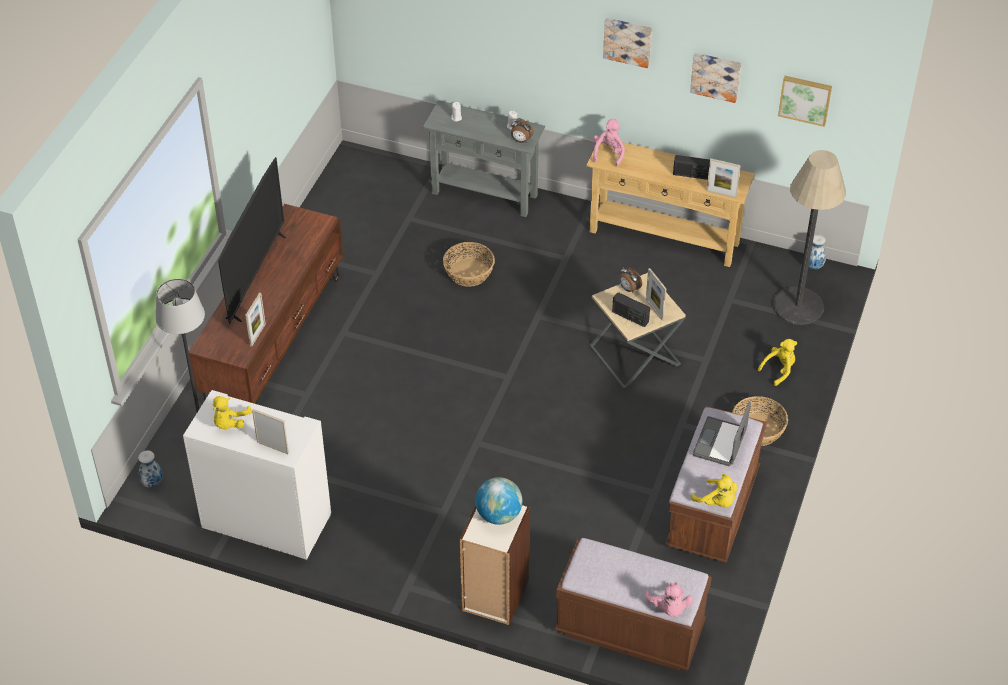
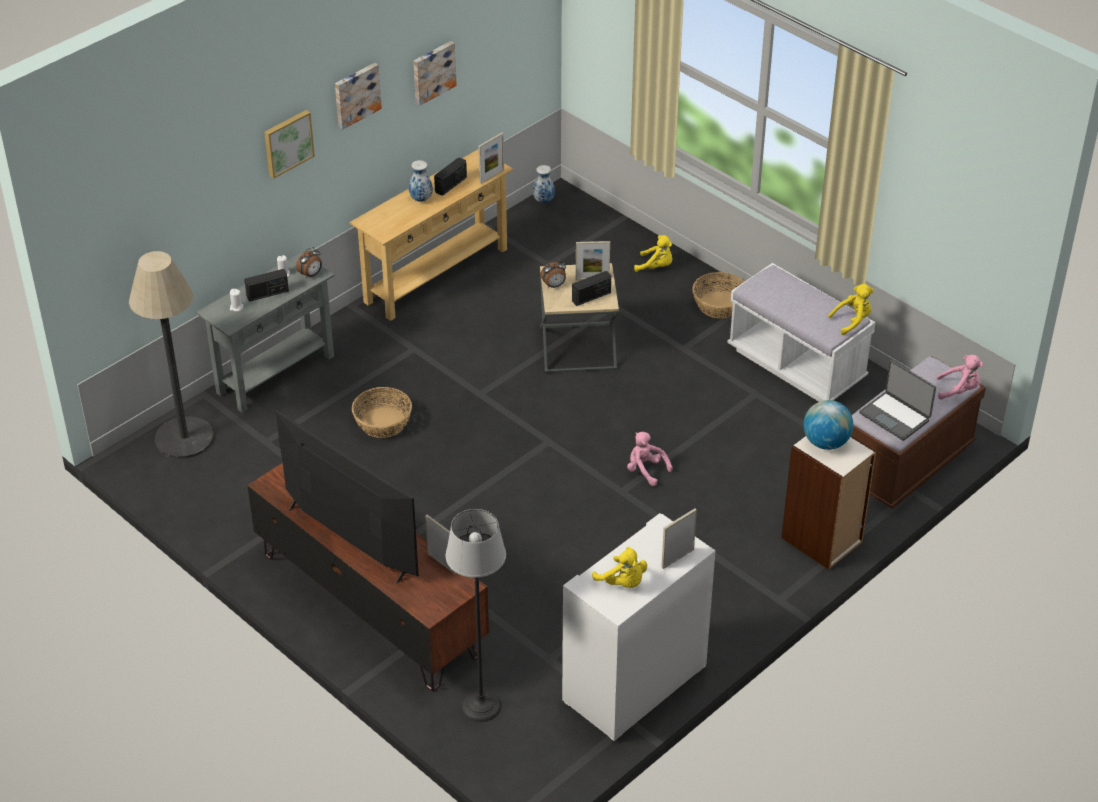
camera: 65 degrees left, 5 degrees down
vase [138,450,163,488] -> vase moved to [409,160,433,202]
pink plush toy [593,119,625,167] -> pink plush toy moved to [627,432,673,486]
brown bench [665,406,767,563] -> white bench [727,263,875,402]
laptop [693,402,751,466] -> laptop moved to [859,360,936,441]
yellow plush toy [758,339,797,386] -> yellow plush toy turned 120 degrees clockwise [634,235,672,272]
floor lamp [773,150,846,325] -> floor lamp moved to [129,251,214,459]
picture [778,76,832,127] -> picture moved to [264,110,315,179]
none -> radio [244,269,289,302]

